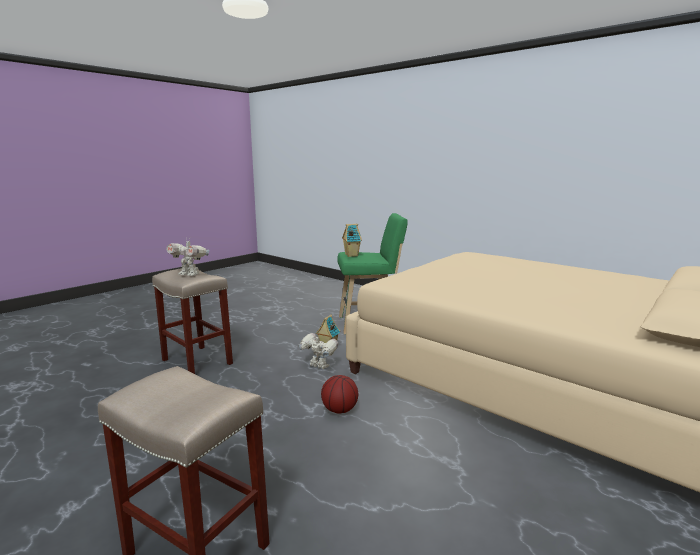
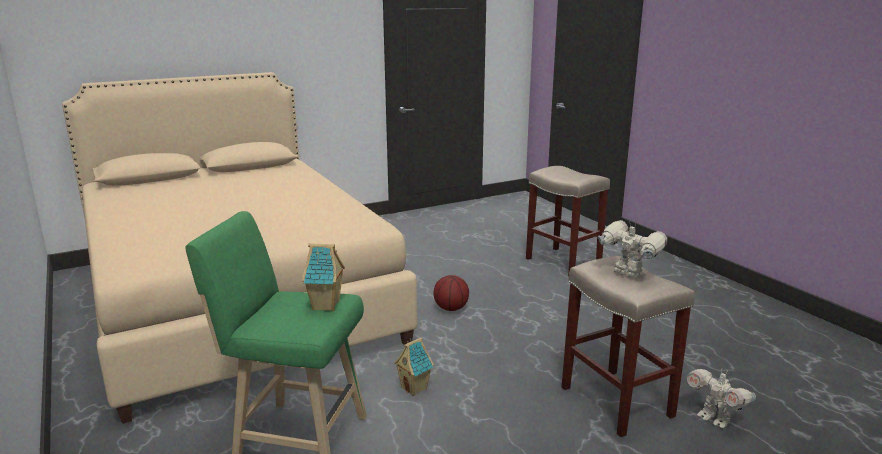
camera: 160 degrees left, 5 degrees up
toy robot [298,333,338,369] -> toy robot moved to [687,369,756,428]

